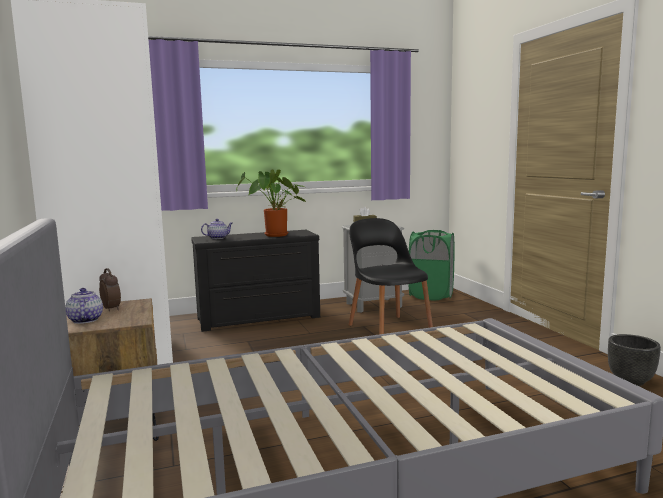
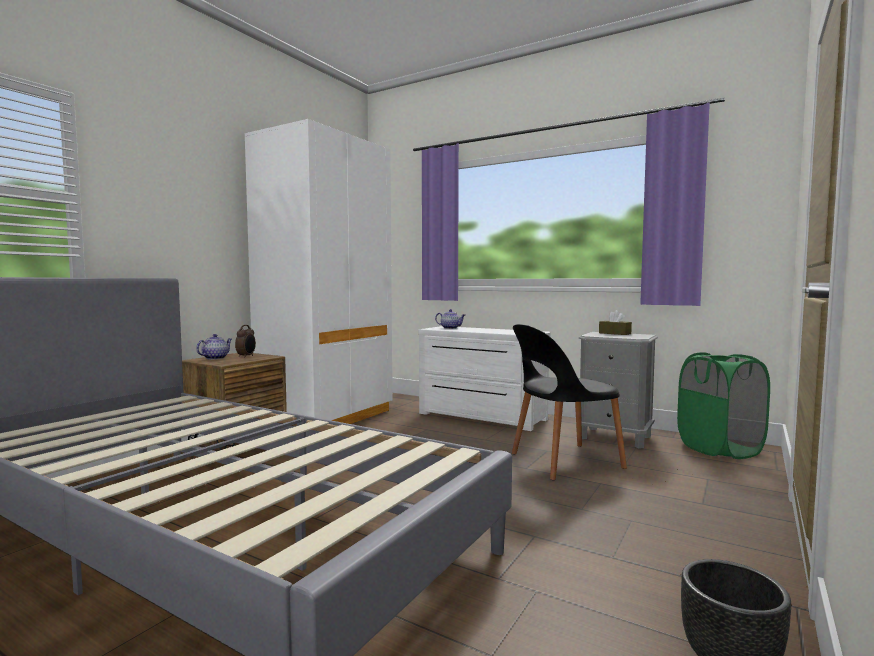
camera: 50 degrees right, 5 degrees down
black dresser [191,230,320,332] -> white dresser [418,326,551,431]
potted plant [236,169,306,237] -> none
black chair [348,218,433,334] -> black chair turned 135 degrees counterclockwise [512,324,627,480]

